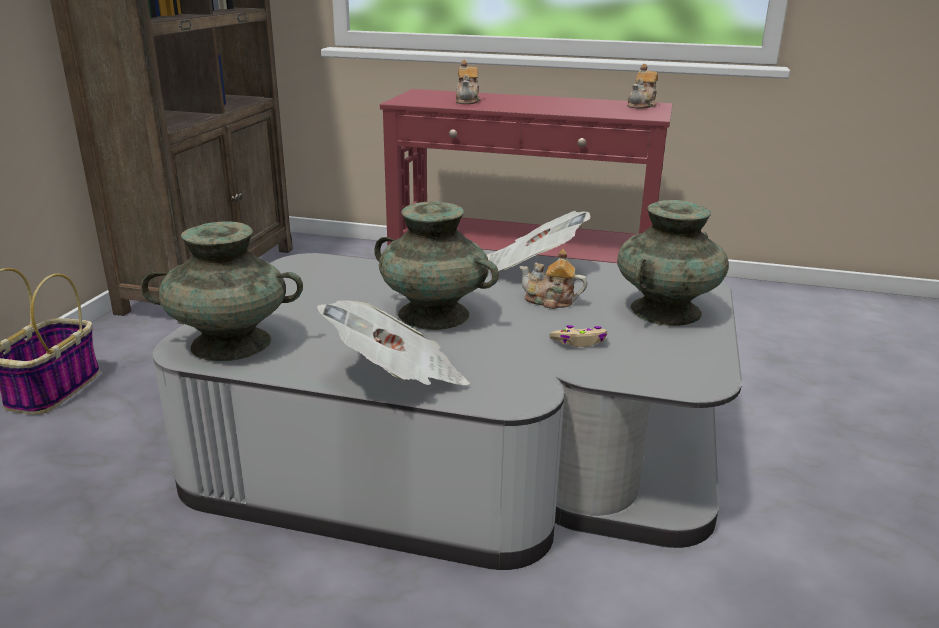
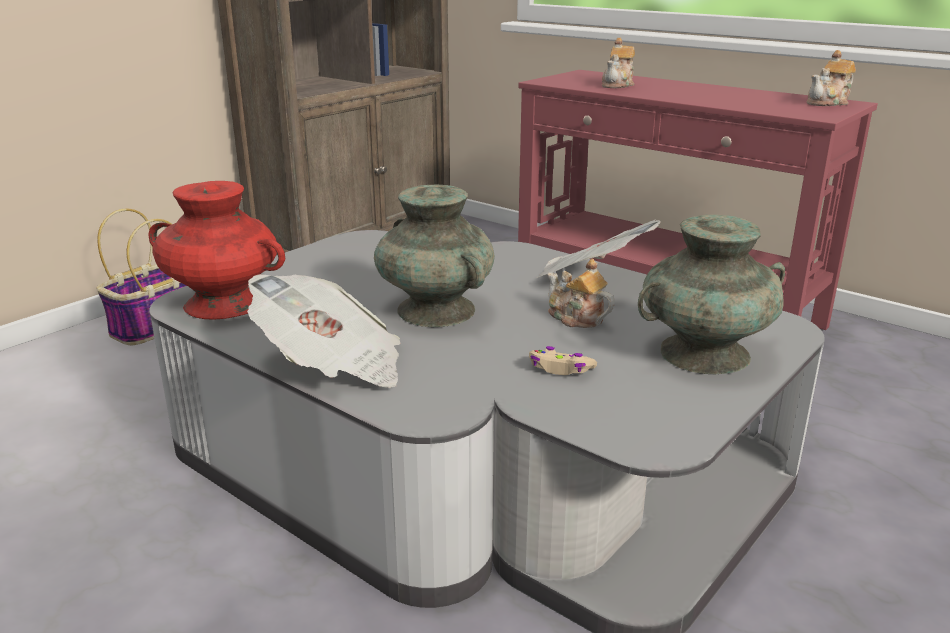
camera: 25 degrees right, 0 degrees up
turquoise vase [141,221,303,361] -> red vase [149,181,285,320]

